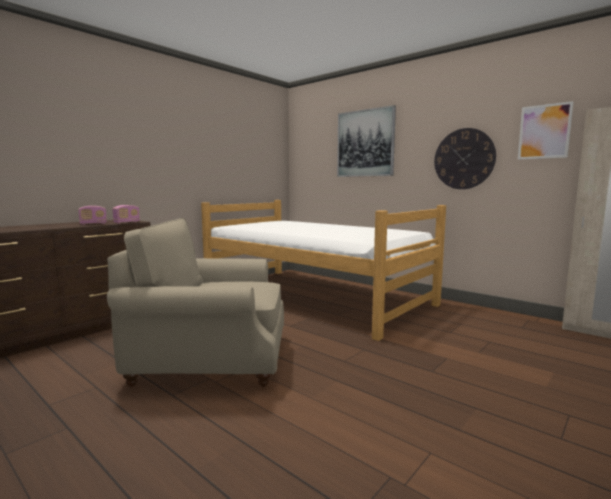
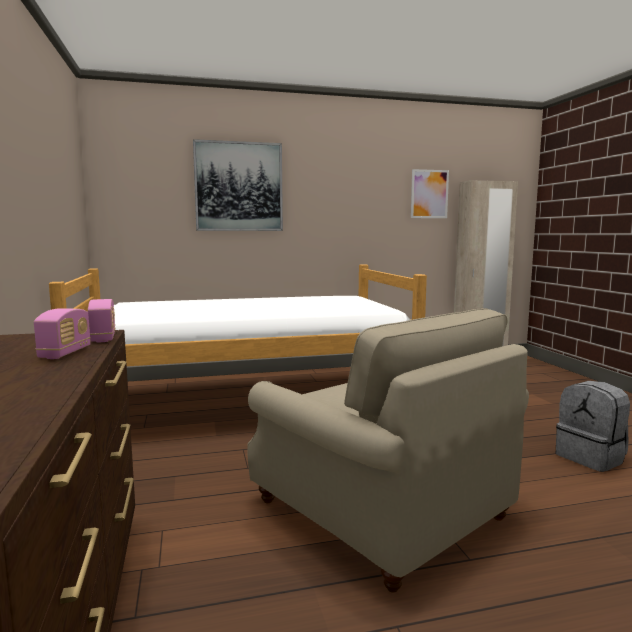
camera: 55 degrees left, 0 degrees up
beige armchair [107,218,284,387] -> beige armchair turned 75 degrees counterclockwise [247,308,529,593]
wall clock [434,128,496,189] -> none
none -> grey backpack [556,381,630,472]

